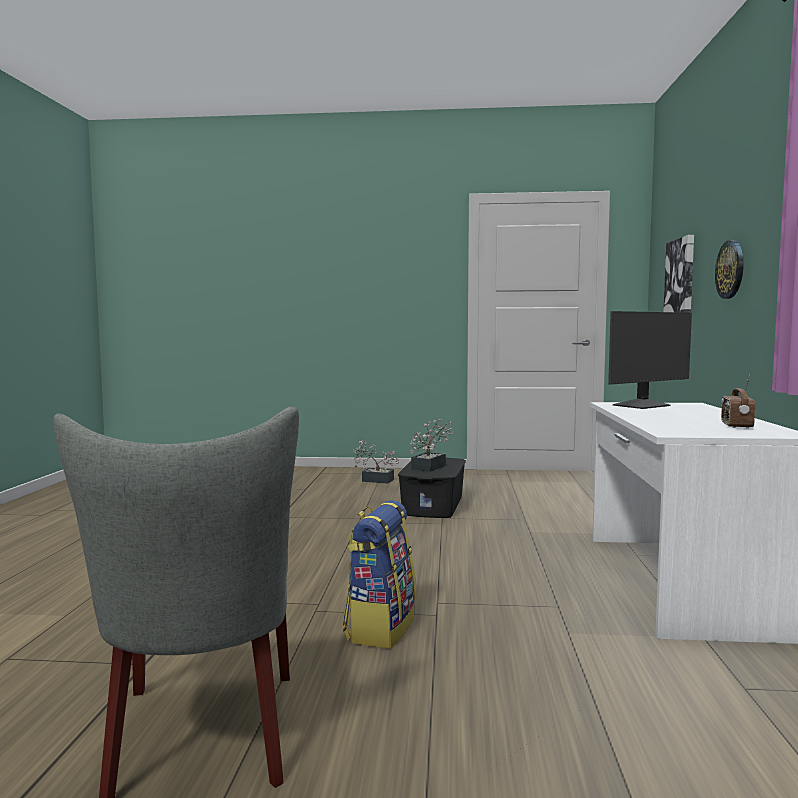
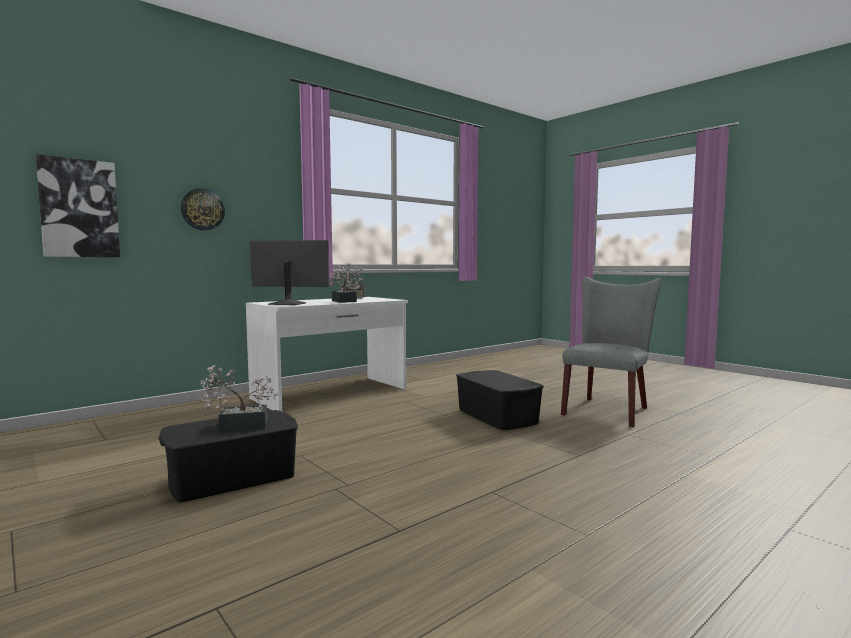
camera: 135 degrees left, 0 degrees up
backpack [342,500,416,648] -> black storage box [456,370,544,430]
potted plant [352,440,399,484] -> potted plant moved to [329,263,364,303]

